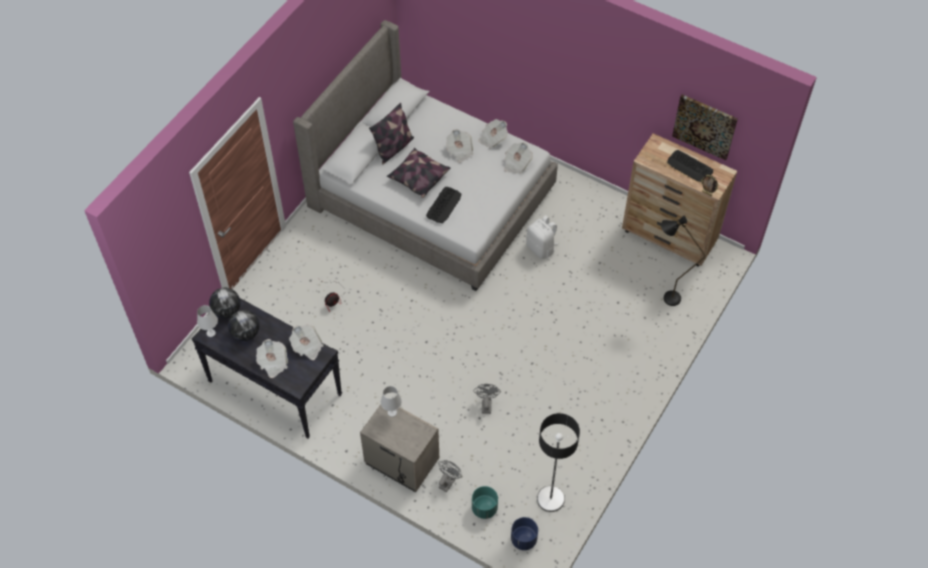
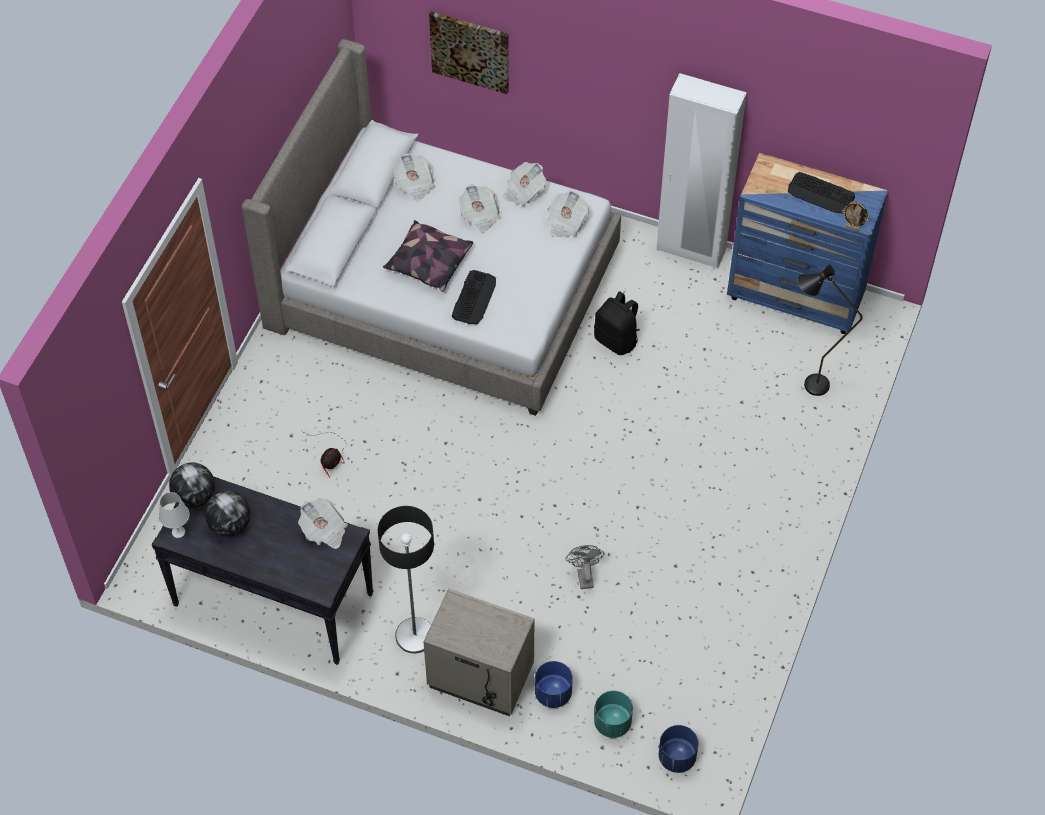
camera: 10 degrees left, 0 degrees up
newspaper [256,339,288,378] -> newspaper moved to [393,153,435,202]
pillow [369,103,414,164] -> none
white table lamp [381,386,402,417] -> none
grey fan [438,460,462,492] -> blue planter [535,661,573,708]
white backpack [526,215,558,259] -> black backpack [594,291,640,355]
floor lamp [537,413,580,512] -> floor lamp moved to [378,506,434,653]
brown dresser [622,133,737,266] -> blue dresser [727,153,888,334]
picture [672,94,738,160] -> picture moved to [429,11,509,94]
none -> white wardrobe [657,73,747,269]

